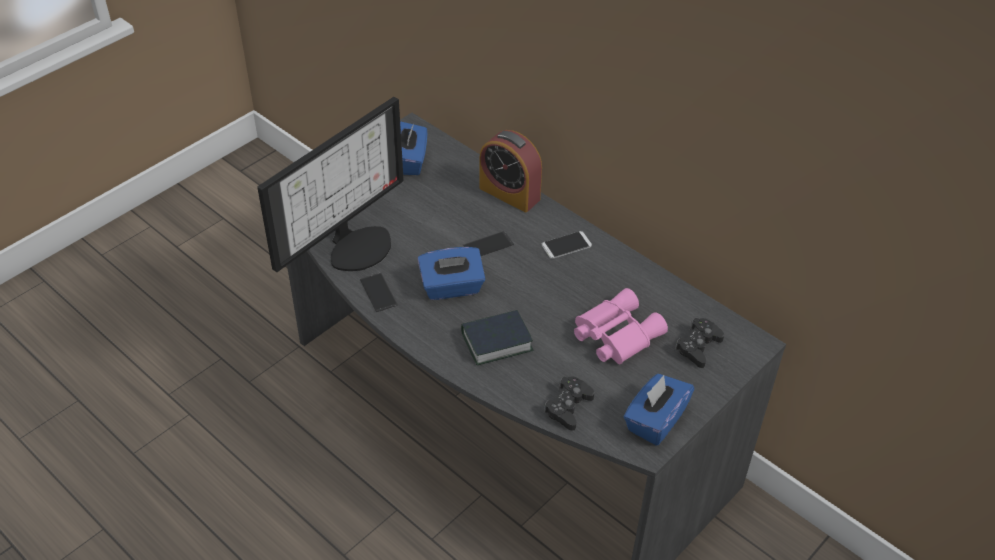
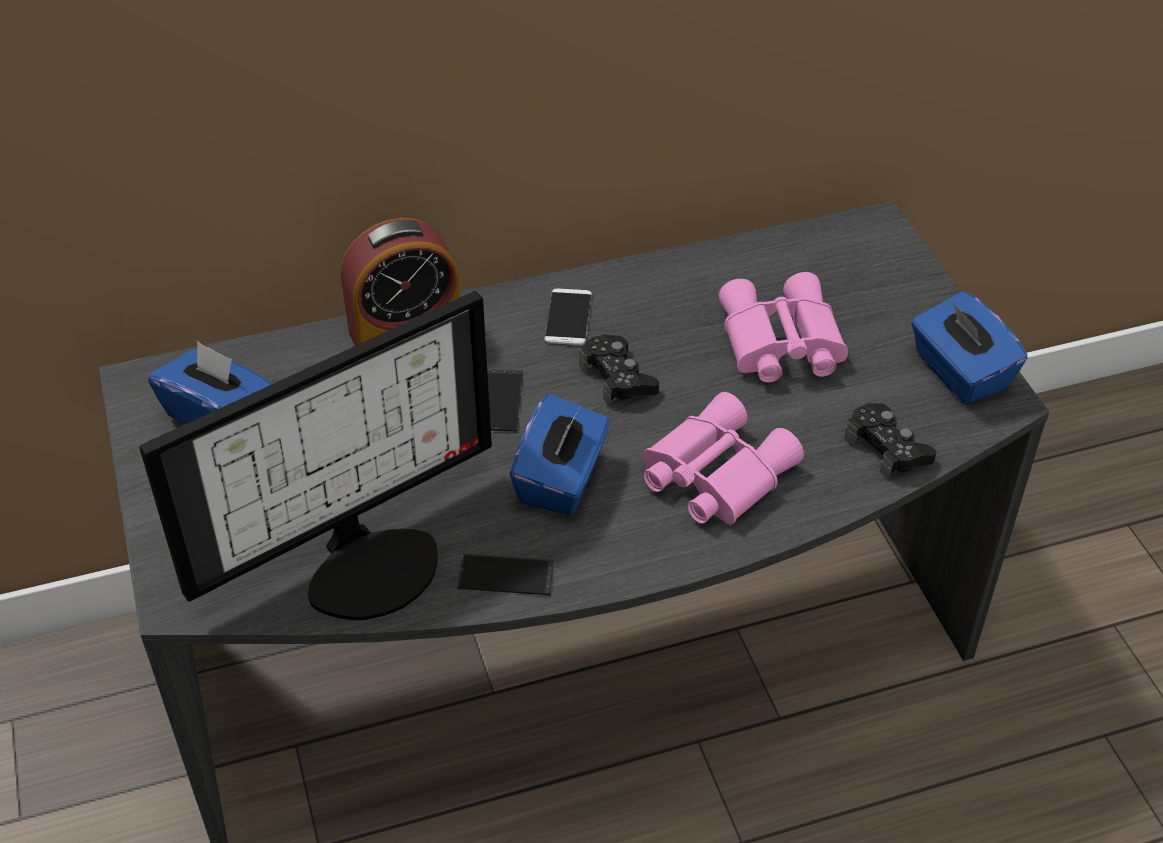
camera: 60 degrees left, 0 degrees up
monitor [257,97,404,272] -> monitor turned 75 degrees clockwise [139,291,492,620]
book [461,310,534,365] -> pink binoculars [642,392,804,525]
black game controller [675,318,724,368] -> black game controller moved to [579,334,659,405]

